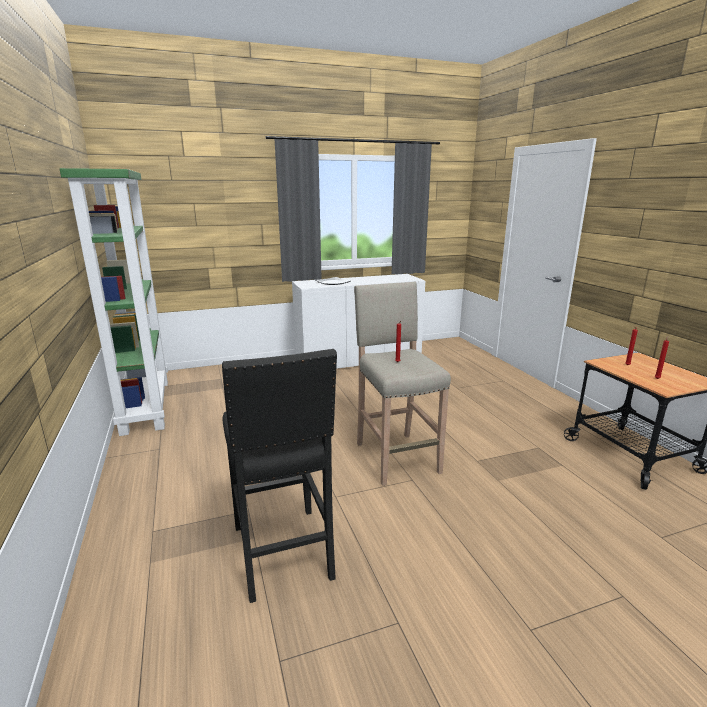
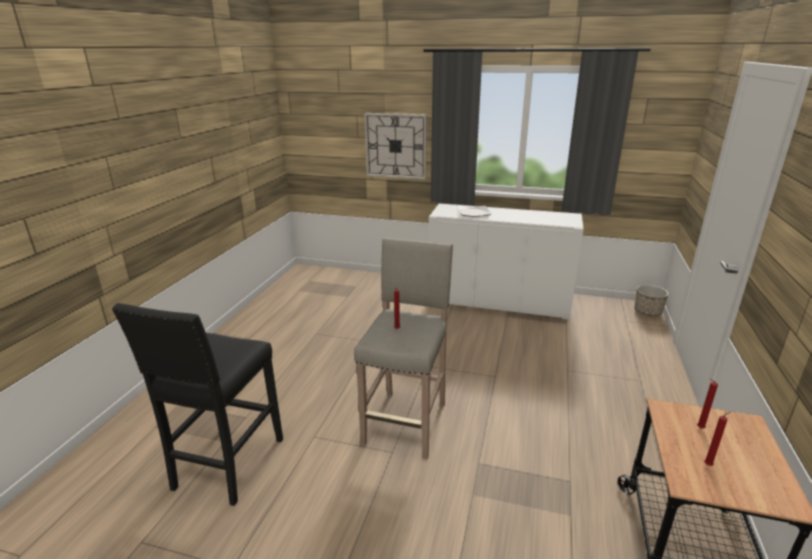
camera: 35 degrees right, 5 degrees up
green bookcase [60,168,168,436] -> none
none -> wall clock [364,113,427,179]
none -> planter [634,285,669,316]

